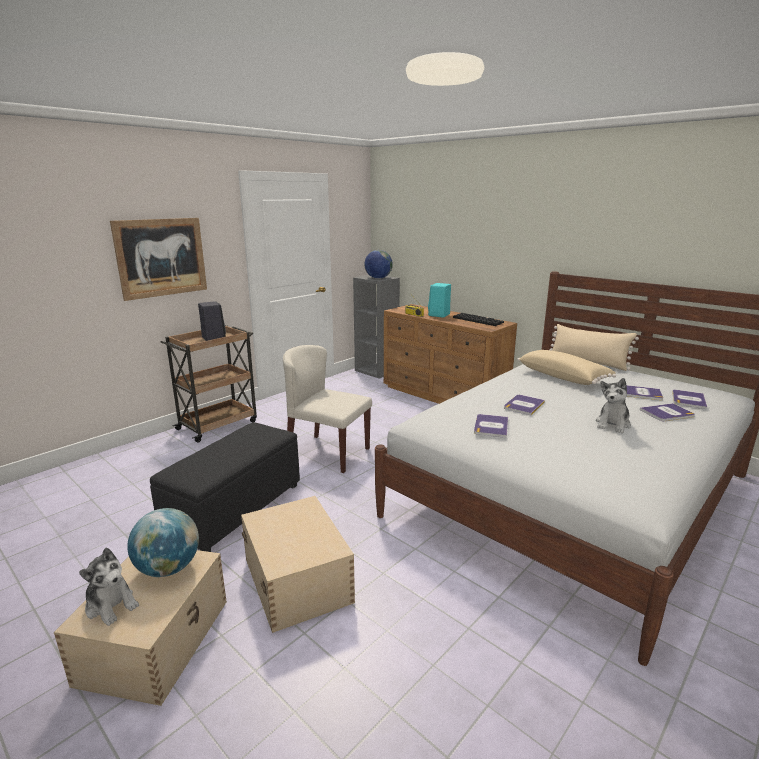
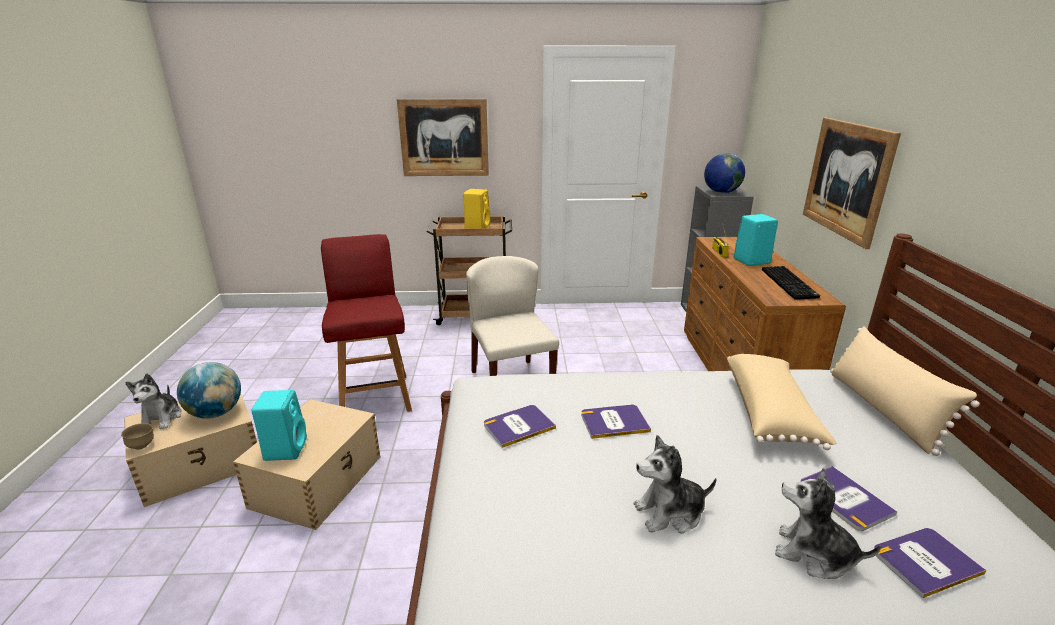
camera: 45 degrees right, 5 degrees up
black ottoman [150,422,300,552] -> red chair [321,234,412,412]
black speaker [198,301,226,341] -> yellow speaker [463,189,491,229]
book [640,403,695,421] -> plush toy [775,468,881,579]
none -> brown bowl [121,423,154,450]
none -> turquoise speaker [252,390,307,461]
none -> picture [803,118,901,249]

